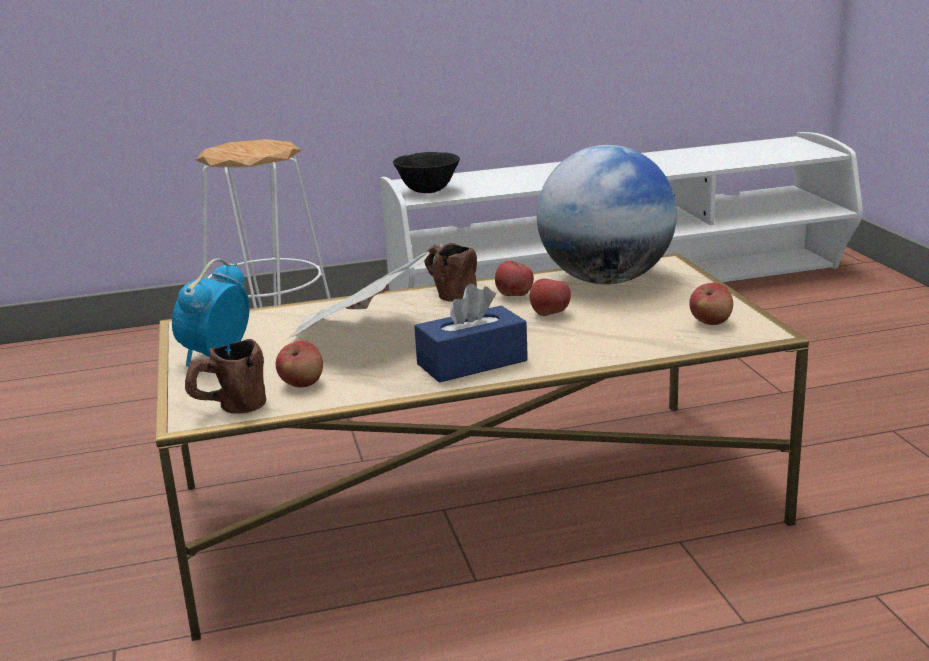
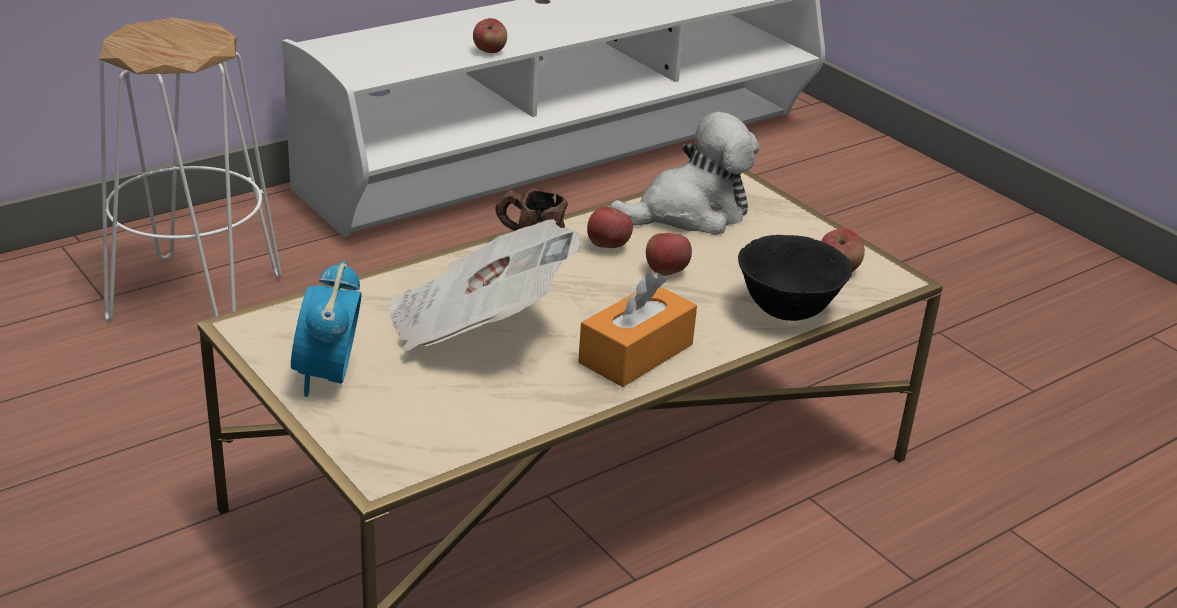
camera: 25 degrees left, 10 degrees up
brown mug [185,339,266,414] -> none
apple [276,341,323,387] -> apple moved to [473,18,507,53]
black bowl [393,152,460,193] -> black bowl moved to [738,235,852,321]
blue tissue box [414,284,528,383] -> orange tissue box [578,272,697,387]
globe [537,145,677,285] -> plush toy [610,111,760,235]

